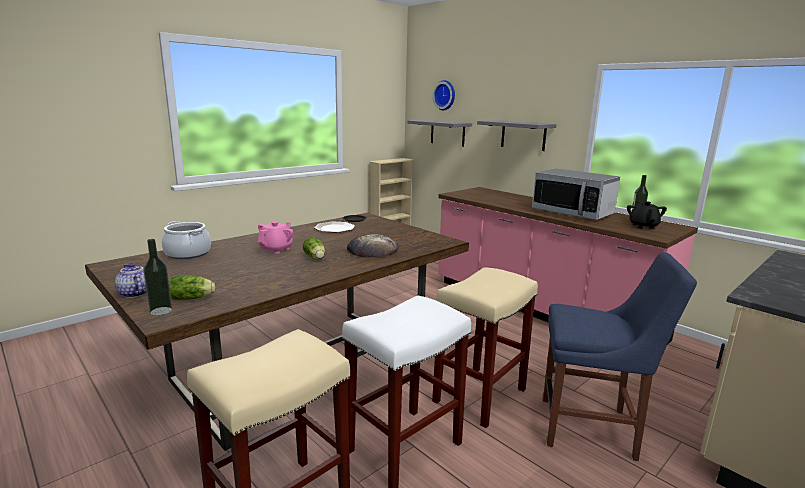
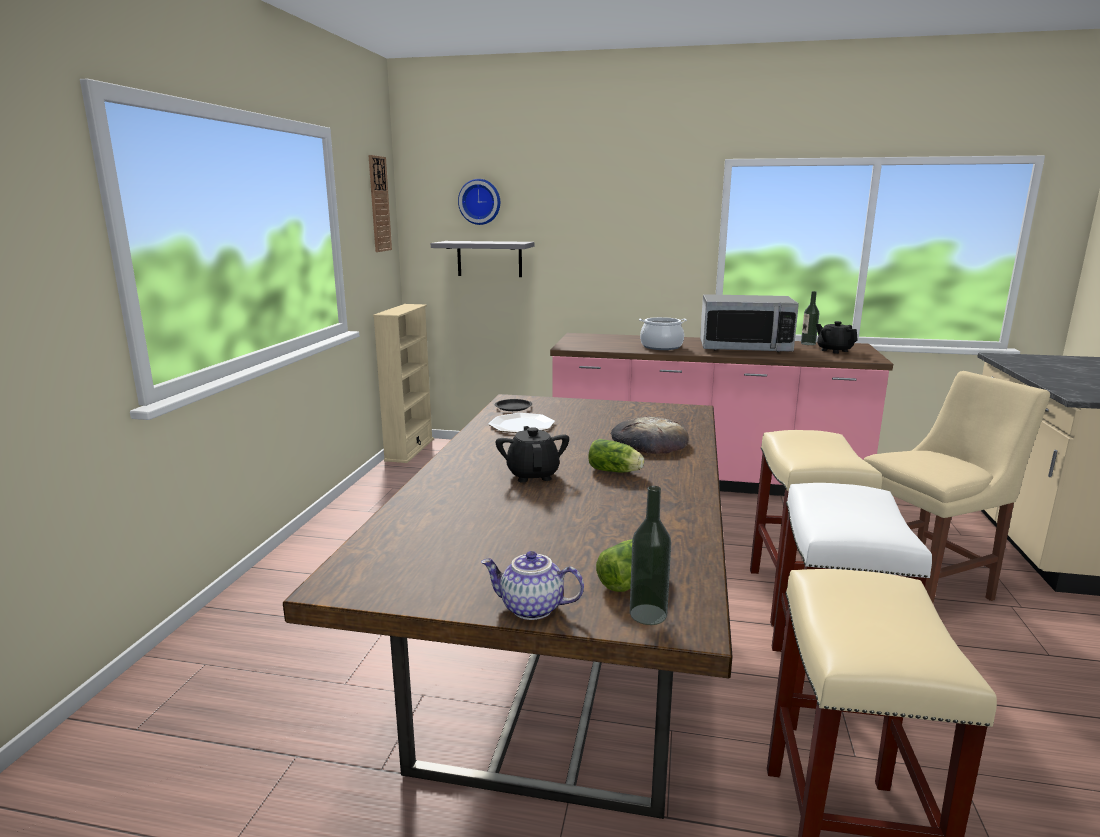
camera: 35 degrees left, 0 degrees up
cooking pot [162,221,211,259] -> cooking pot moved to [639,317,687,350]
pink teapot [258,221,293,254] -> black teapot [496,426,569,483]
grey shelf [477,120,557,151] -> none
blue chair [543,252,697,461] -> beige chair [863,371,1050,604]
none -> wall clock [369,155,392,252]

